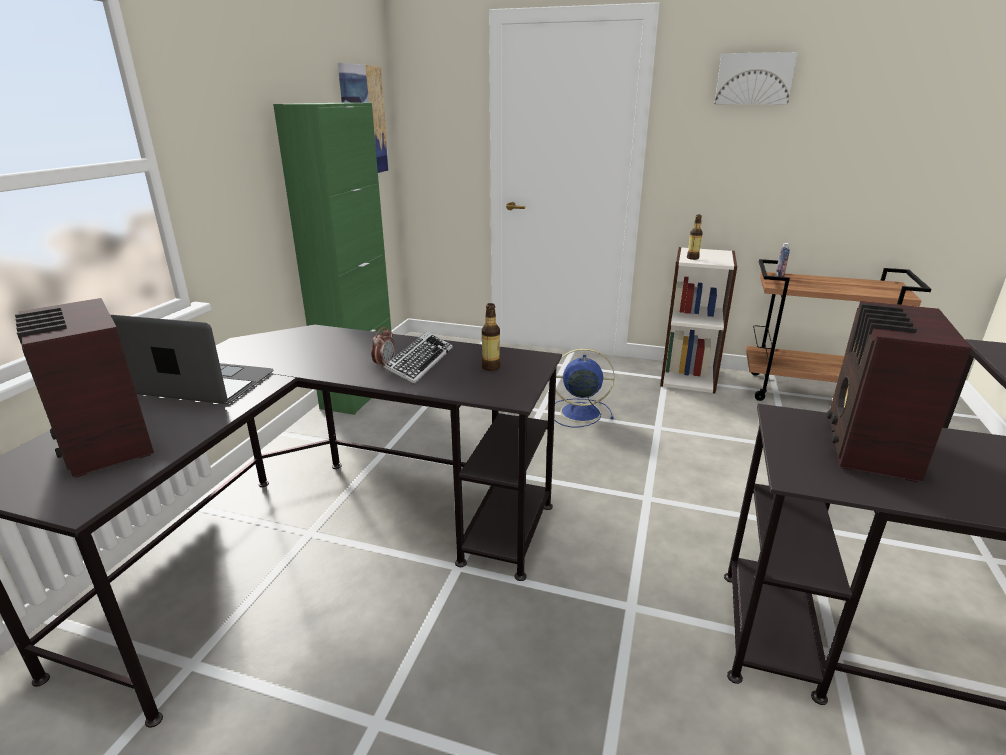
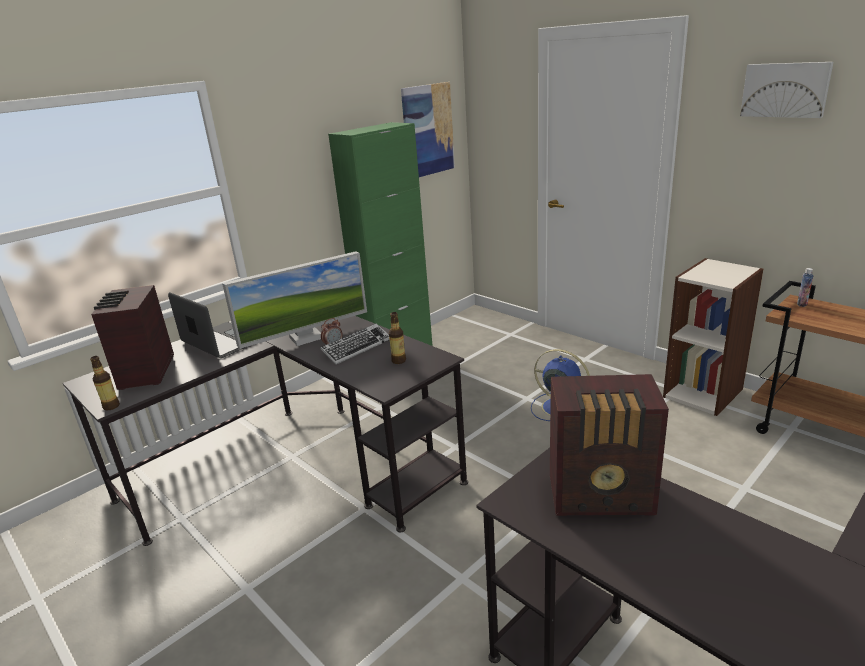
camera: 30 degrees right, 0 degrees up
bottle [687,215,703,260] -> bottle moved to [90,356,120,410]
radio [827,301,972,482] -> radio turned 135 degrees counterclockwise [550,374,669,516]
none -> monitor [222,251,367,349]

